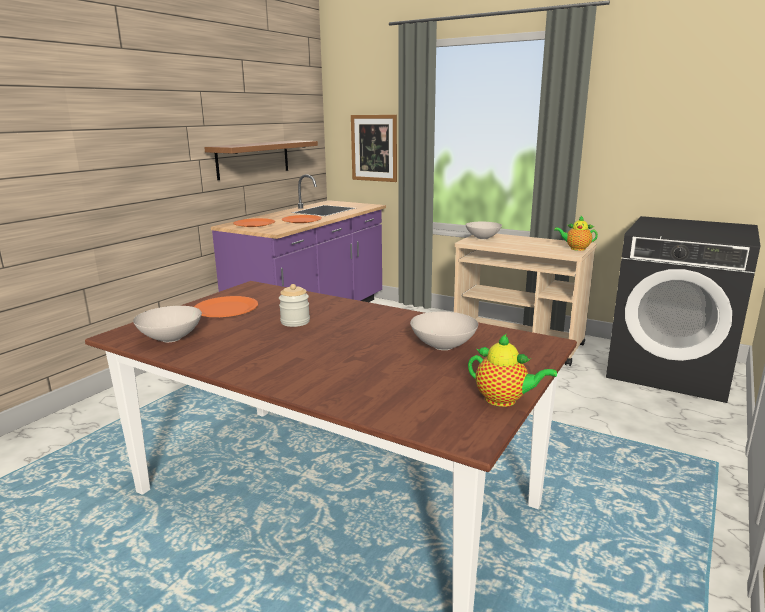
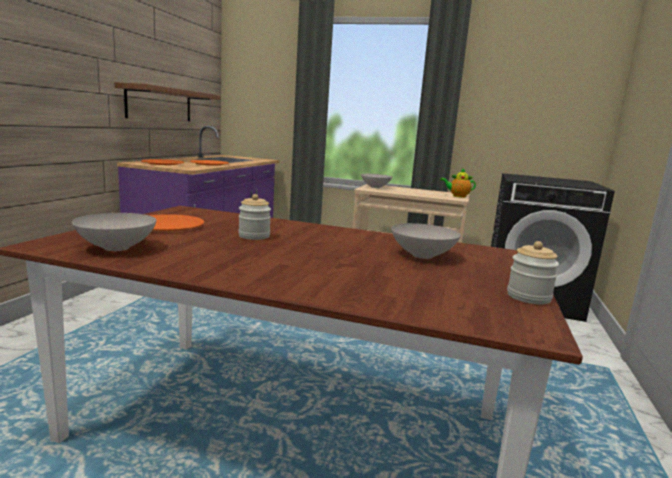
camera: 15 degrees left, 5 degrees down
picture [351,115,397,182] -> none
teapot [468,334,557,407] -> jar [507,241,559,304]

